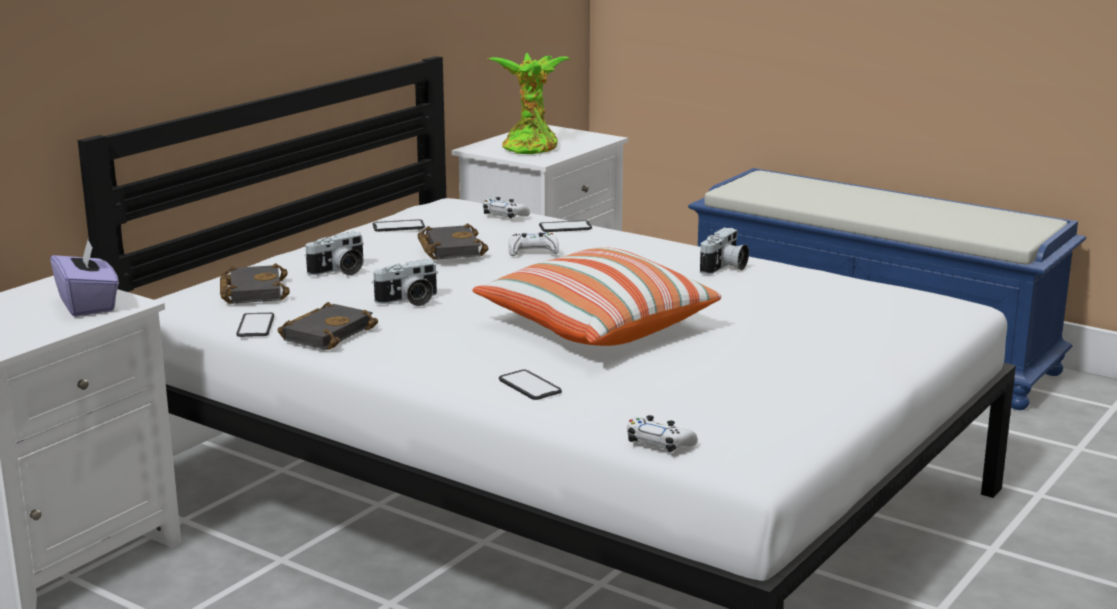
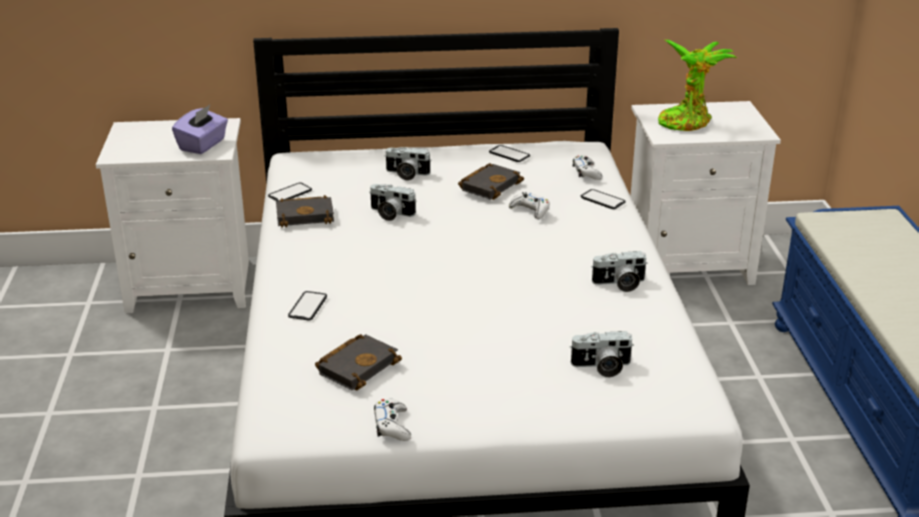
camera: 50 degrees right, 10 degrees up
black book [220,263,290,304] -> black book moved to [315,334,402,391]
pillow [472,247,721,346] -> none
white game controller [627,415,698,452] -> white game controller moved to [374,399,411,441]
none -> camera [569,331,634,377]

